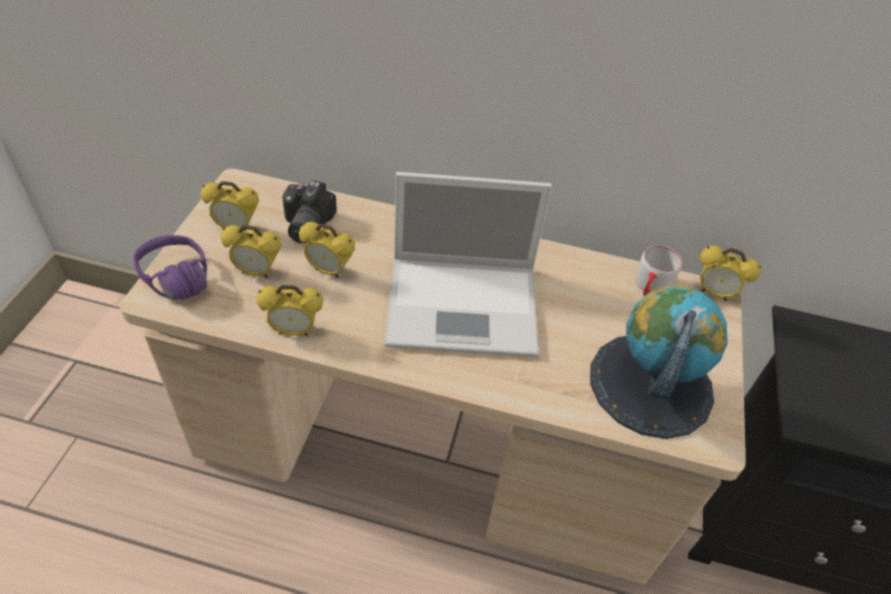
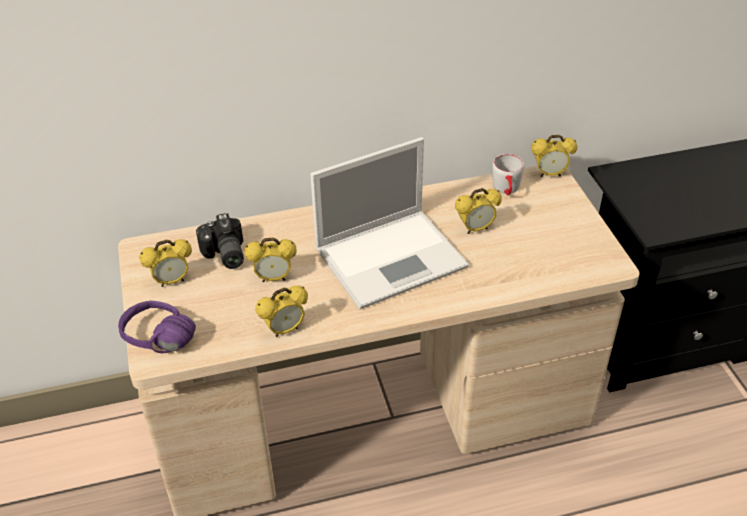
camera: 25 degrees left, 5 degrees down
alarm clock [221,225,282,278] -> alarm clock moved to [455,188,502,234]
globe [590,286,727,439] -> none

